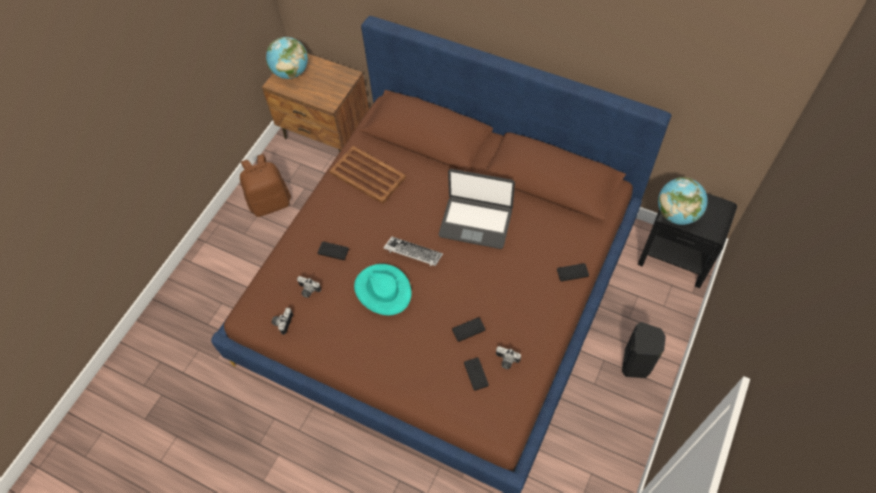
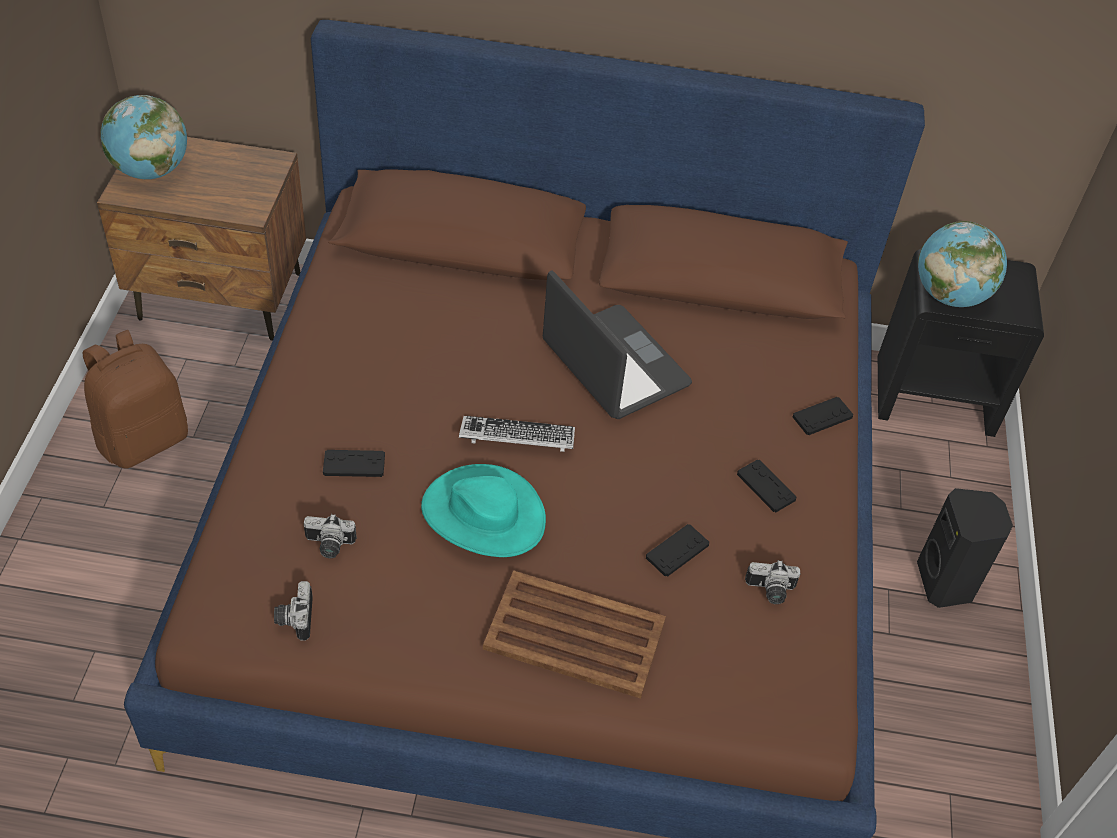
camera: 25 degrees left, 10 degrees down
brown tray [329,146,406,204] -> brown tray moved to [483,570,666,699]
laptop [439,169,515,249] -> laptop turned 120 degrees counterclockwise [543,270,692,419]
black game controller [464,357,489,391] -> black game controller moved to [737,459,796,512]

